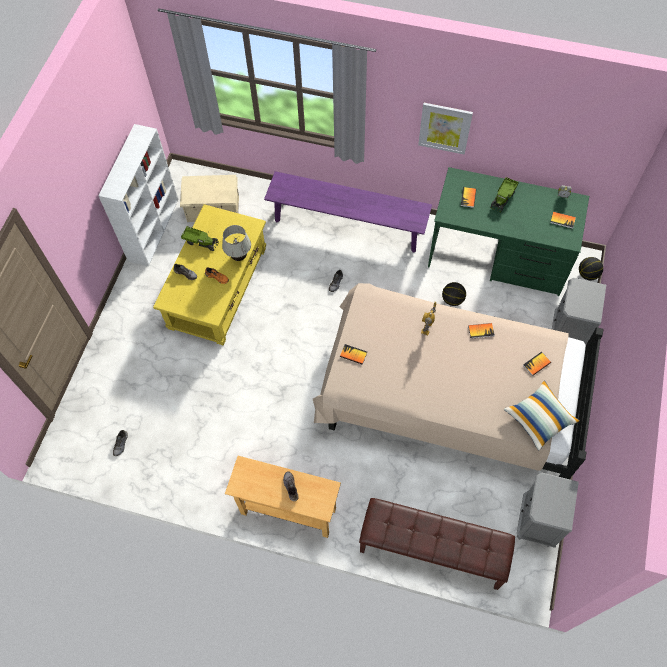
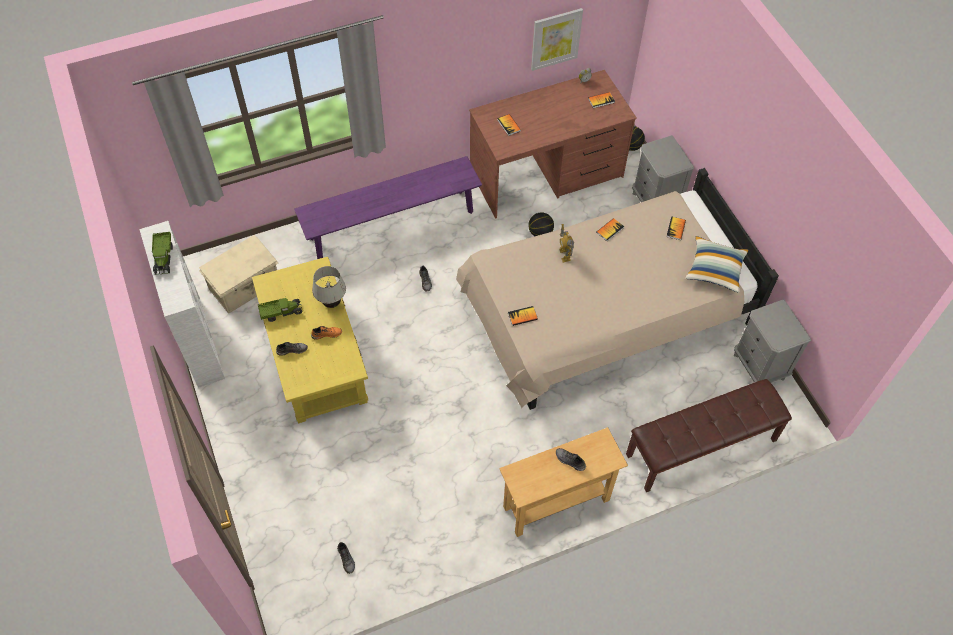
camera: 40 degrees left, 5 degrees down
picture [418,103,473,155] -> picture moved to [531,8,583,71]
green desk [428,167,589,296] -> brown desk [469,70,637,218]
toy truck [491,177,519,212] -> toy truck moved to [152,232,173,275]

